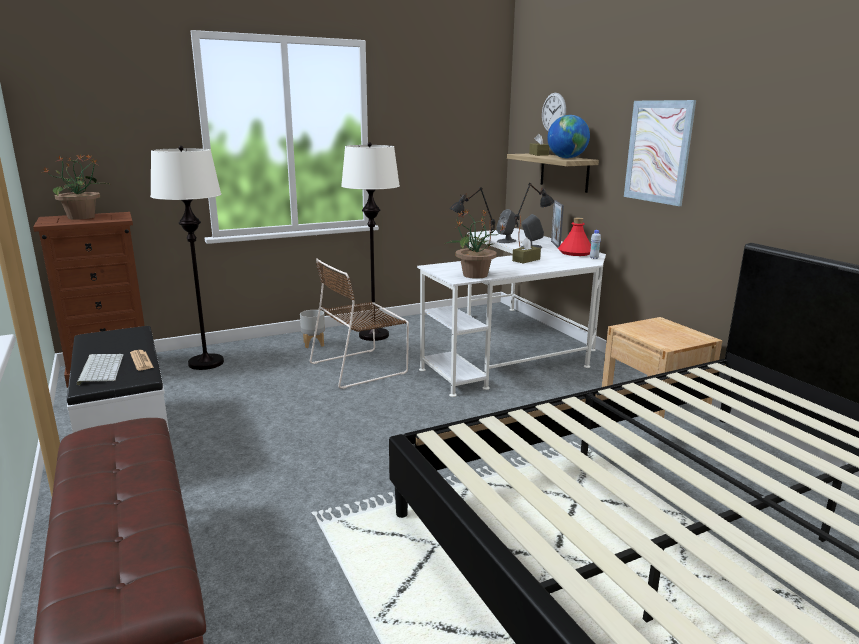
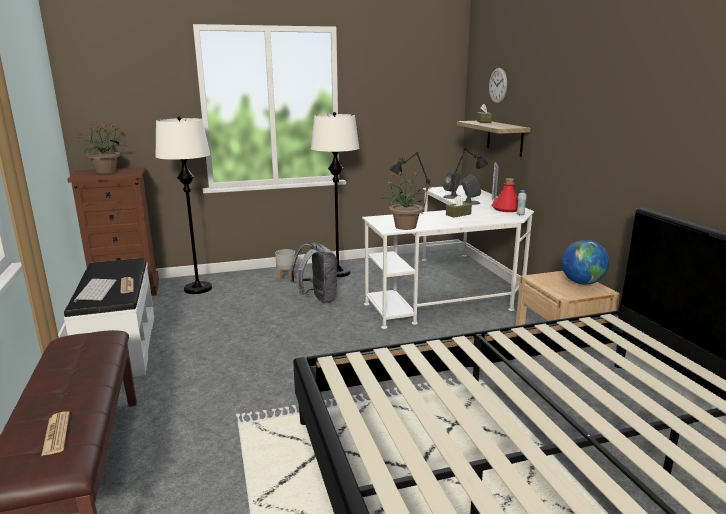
camera: 10 degrees right, 0 degrees up
brown chair [310,258,409,389] -> grey backpack [290,242,338,303]
globe [547,115,590,158] -> globe moved to [561,240,609,285]
picture [624,100,696,206] -> none
none -> newspaper [41,411,70,456]

